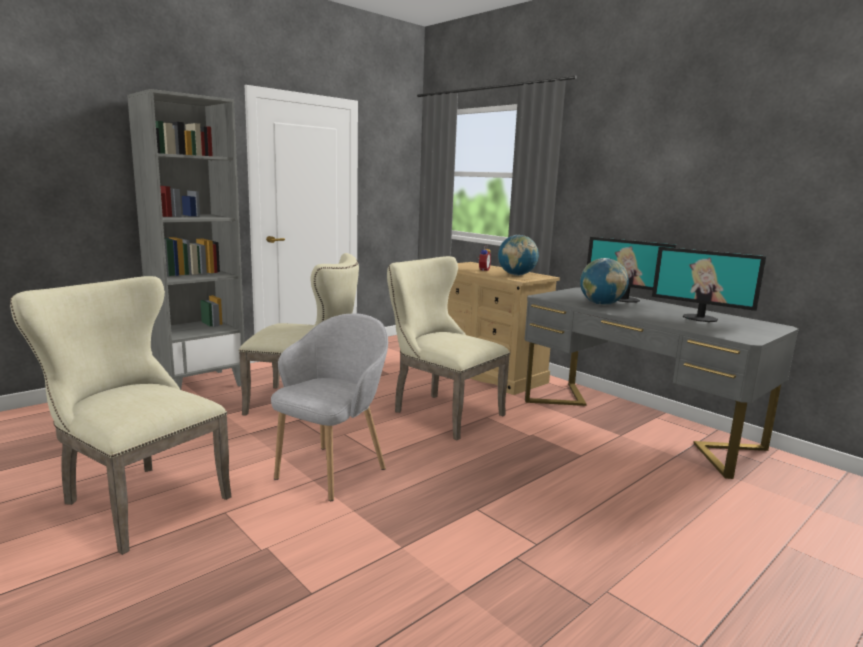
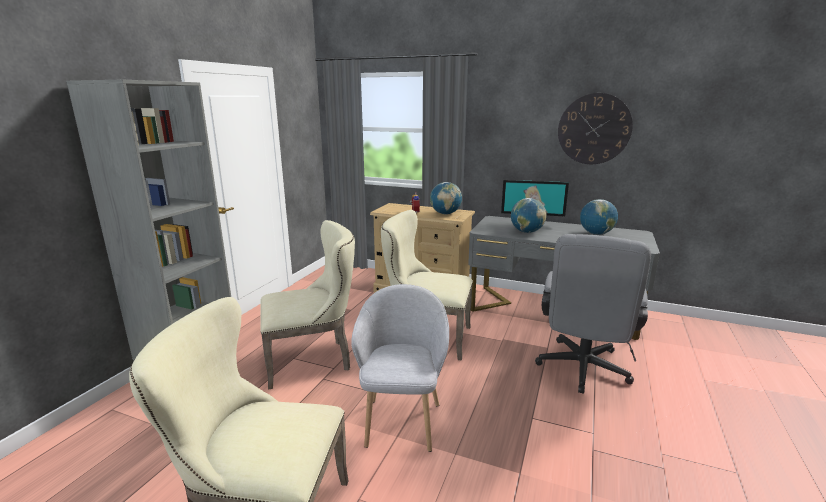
camera: 25 degrees left, 5 degrees up
monitor [652,247,767,322] -> globe [580,199,618,235]
none -> grey office chair [535,234,651,394]
none -> wall clock [558,93,633,164]

